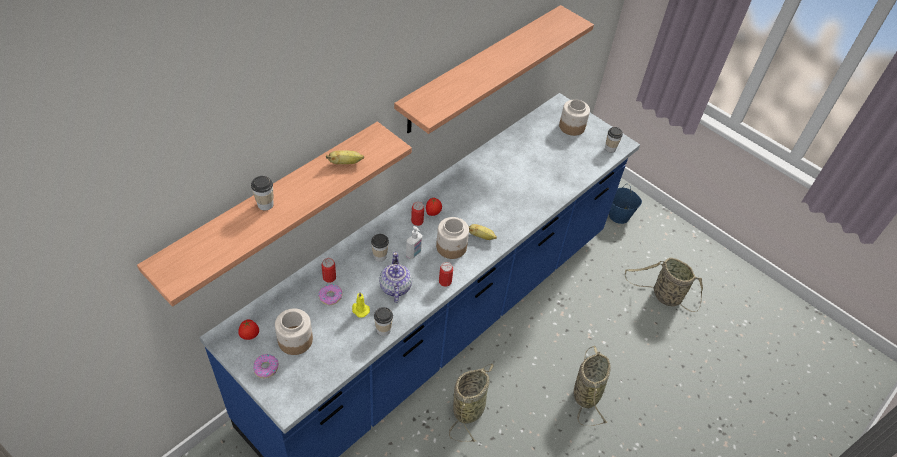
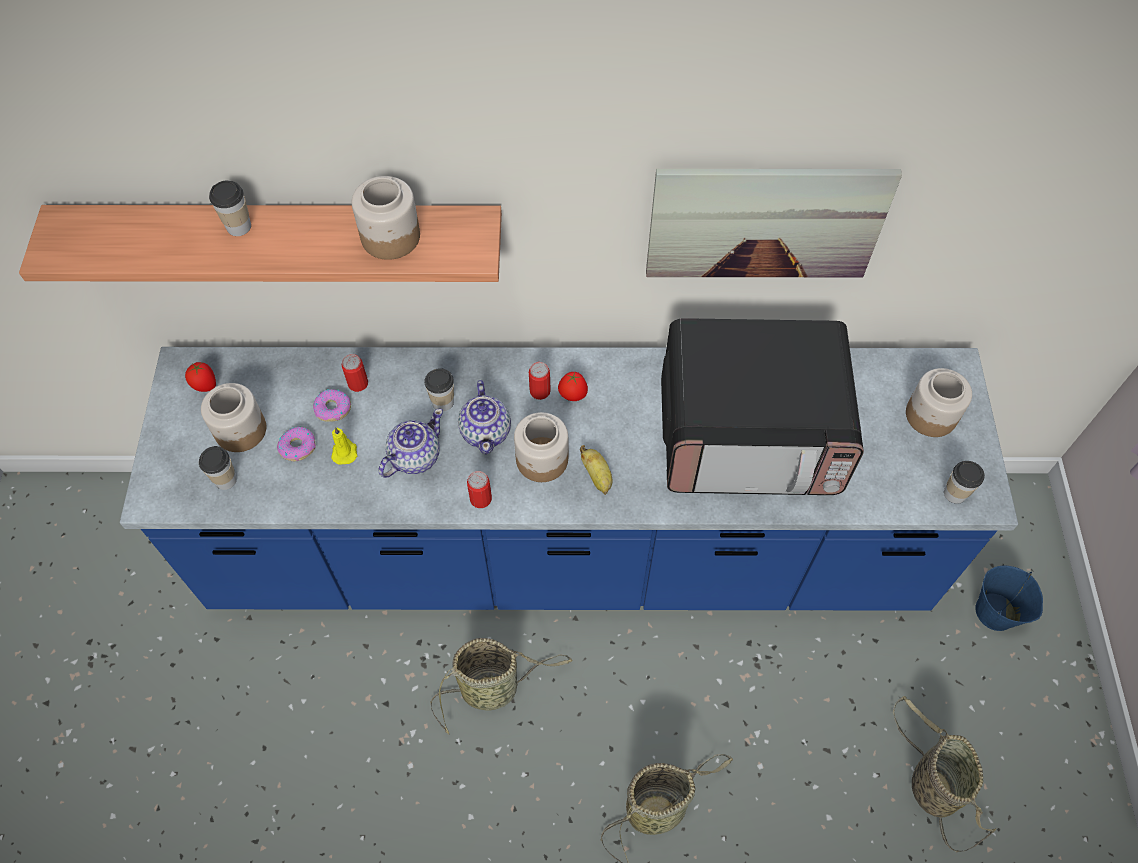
camera: 50 degrees right, 10 degrees up
donut [253,354,279,378] -> donut moved to [277,427,316,461]
banana [326,151,364,164] -> jar [352,176,420,260]
cup [374,307,393,336] -> cup moved to [199,446,237,490]
shelf [394,5,594,134] -> picture [646,169,902,277]
soap dispenser [406,226,423,259] -> teapot [458,380,511,454]
none -> microwave [661,318,864,495]

